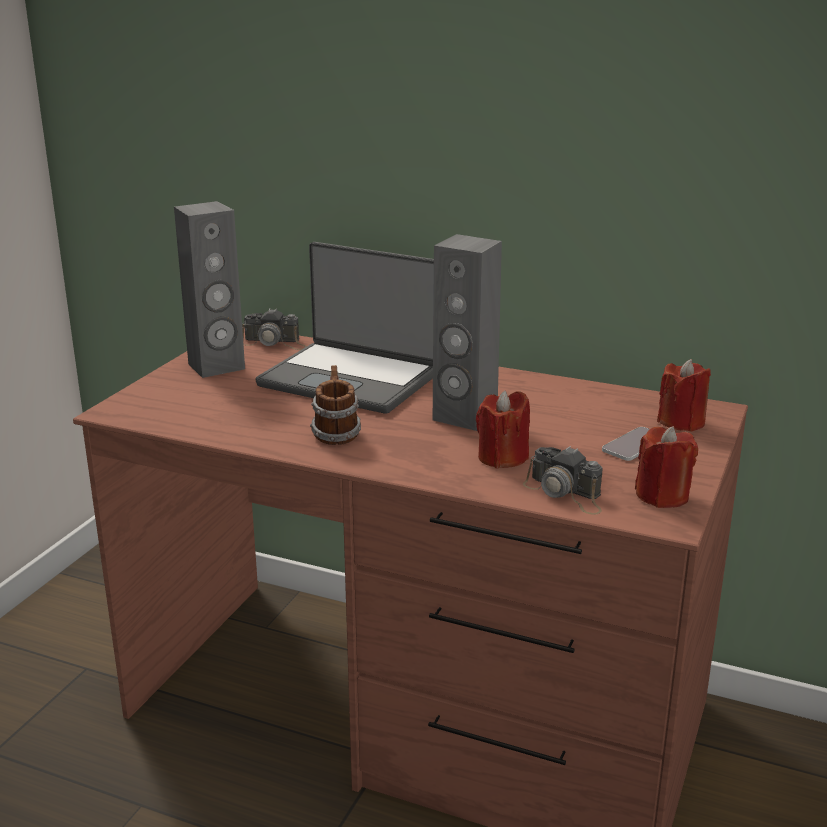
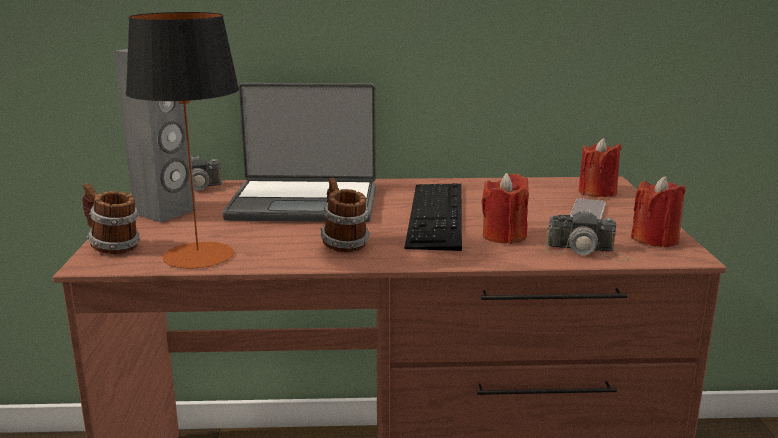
camera: 25 degrees left, 5 degrees down
grey speaker [433,234,502,431] -> keyboard [405,183,462,251]
none -> mug [82,183,140,254]
none -> table lamp [125,12,239,269]

